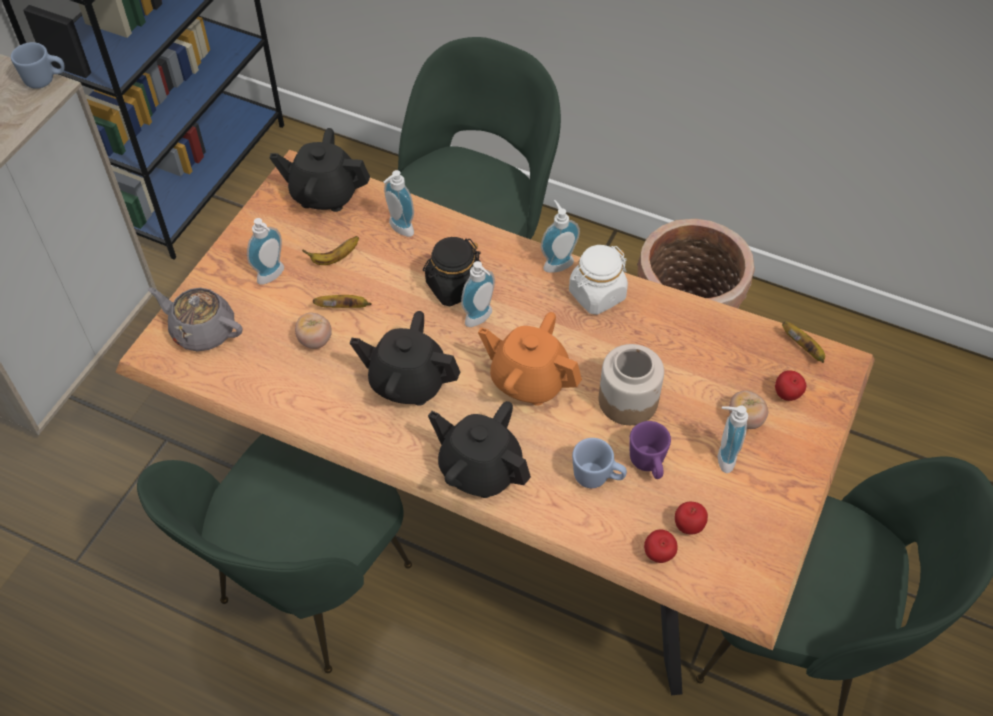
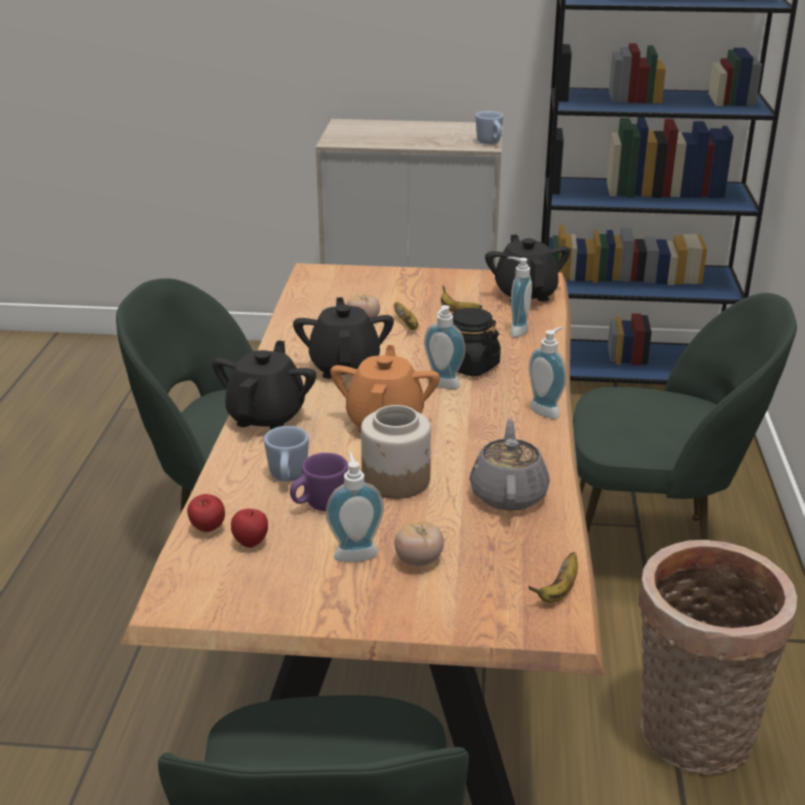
camera: 70 degrees right, 25 degrees down
grey teapot [148,287,243,351] -> grey teapot moved to [469,419,550,511]
soap dispenser [247,218,284,285] -> none
white jar [569,245,628,315] -> none
apple [775,370,806,401] -> none

